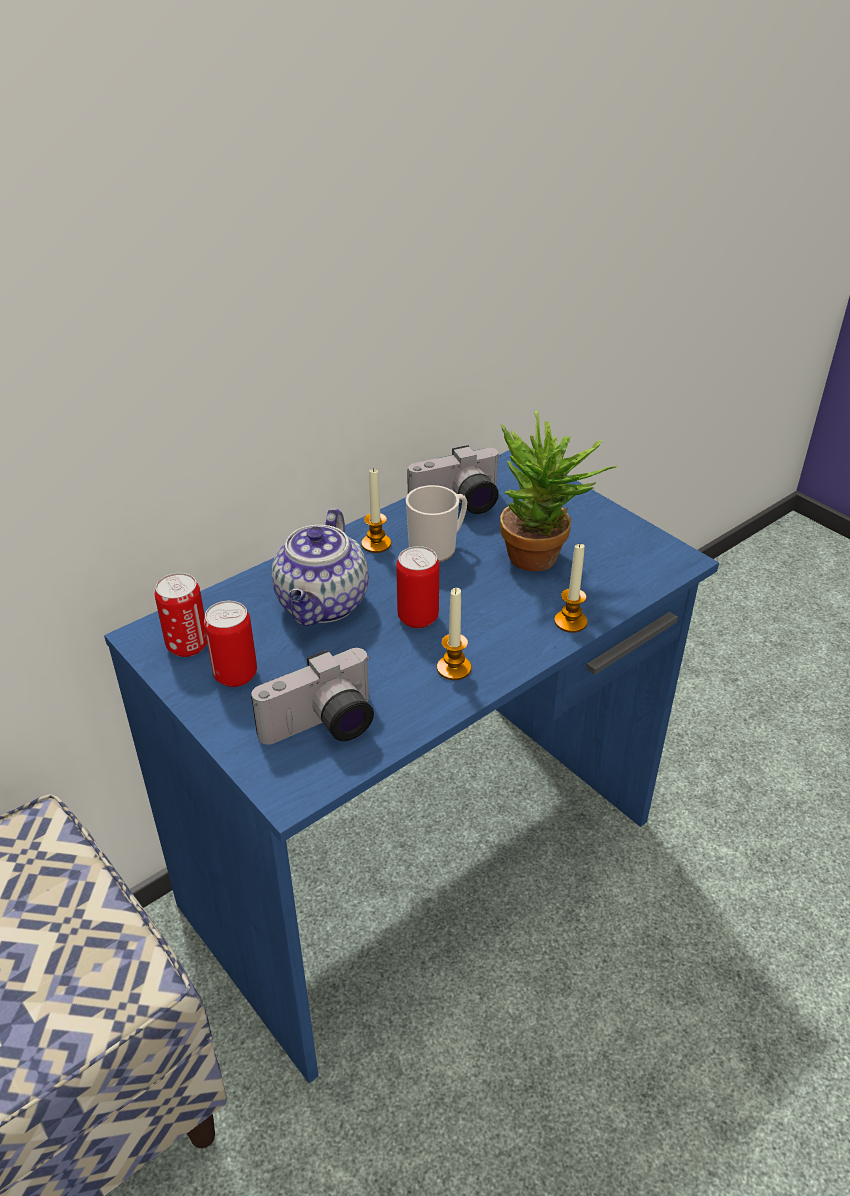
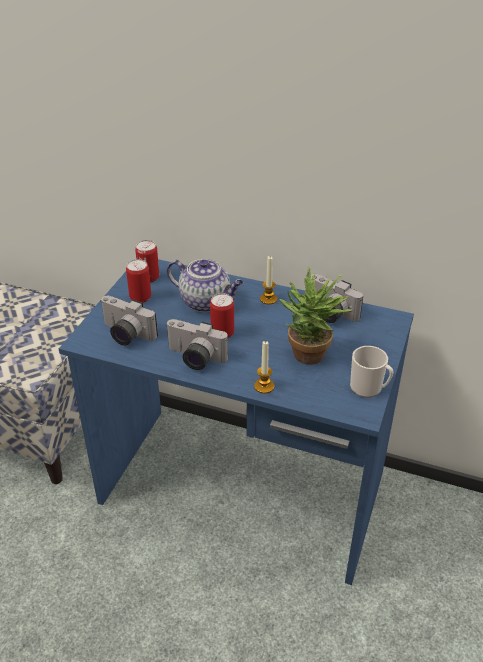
camera: 60 degrees right, 0 degrees up
teapot [272,508,369,626] -> teapot turned 135 degrees counterclockwise [167,259,244,312]
mug [406,485,467,562] -> mug moved to [350,346,393,398]
candle [437,588,471,680] -> camera [165,319,228,370]

